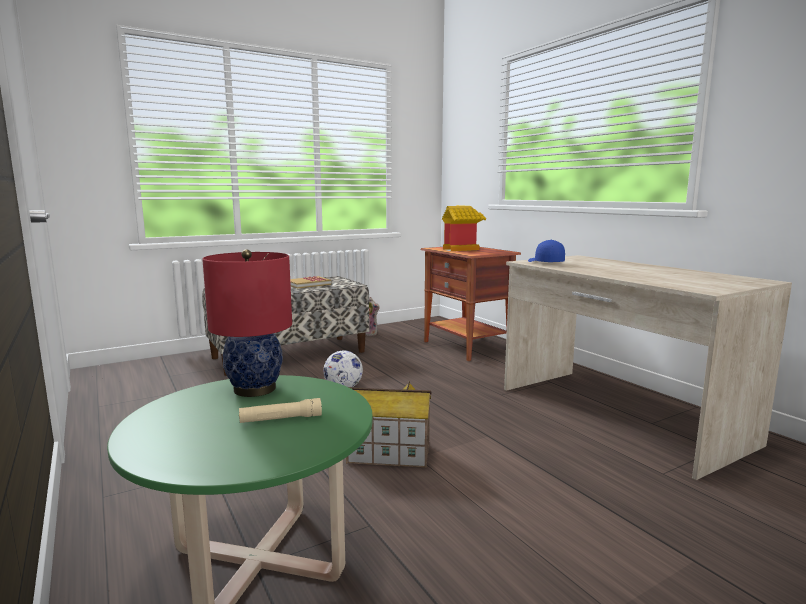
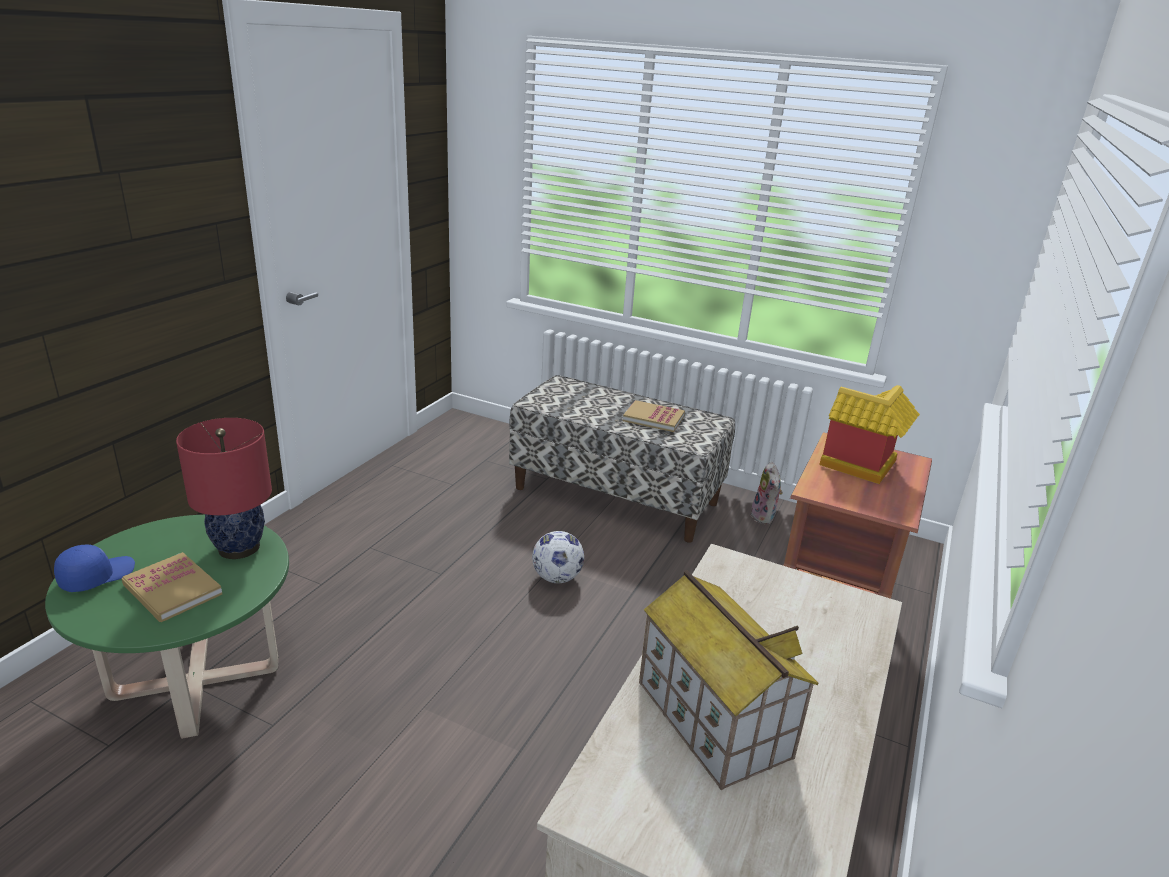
camera: 55 degrees right, 15 degrees up
beige flashlight [239,398,322,423] -> book [121,552,222,622]
toy house [346,381,432,468] -> toy house moved to [639,570,819,790]
blue cap [528,240,565,262] -> blue cap moved to [54,545,135,592]

